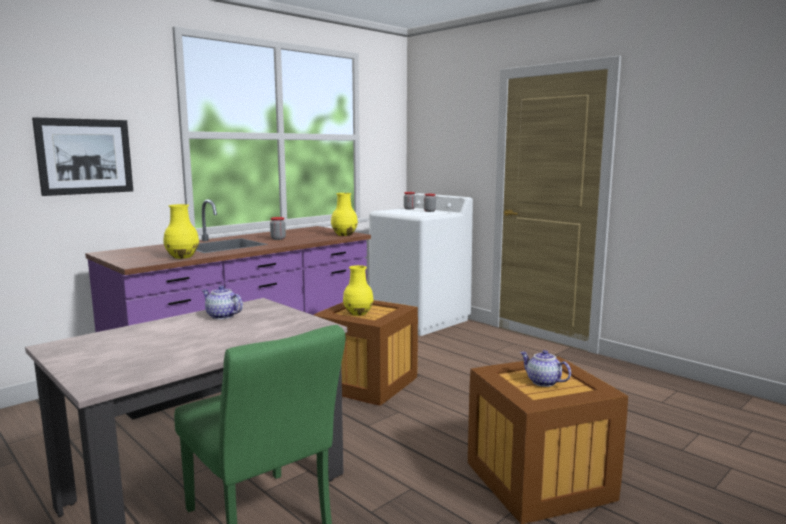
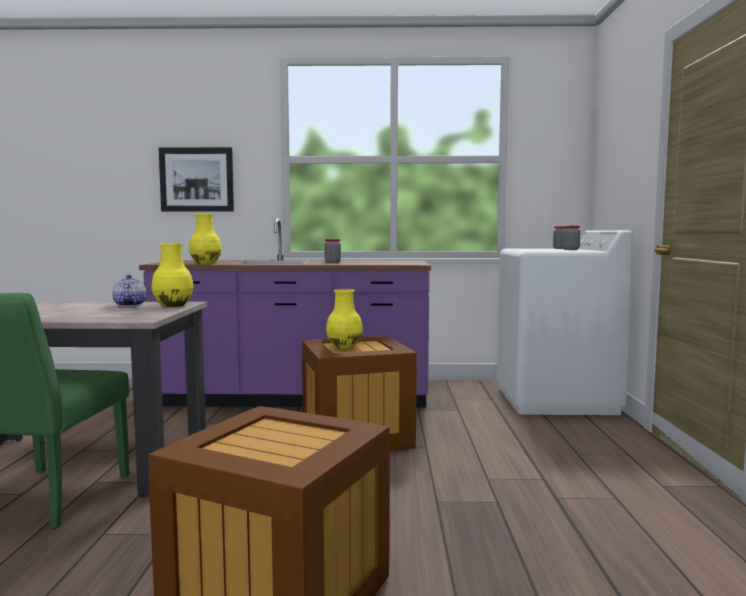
camera: 45 degrees right, 5 degrees down
yellow vase [331,193,358,236] -> yellow vase moved to [152,243,194,307]
teapot [520,350,571,387] -> none

